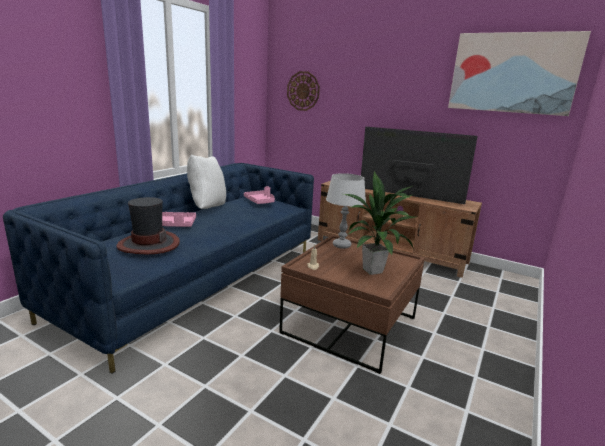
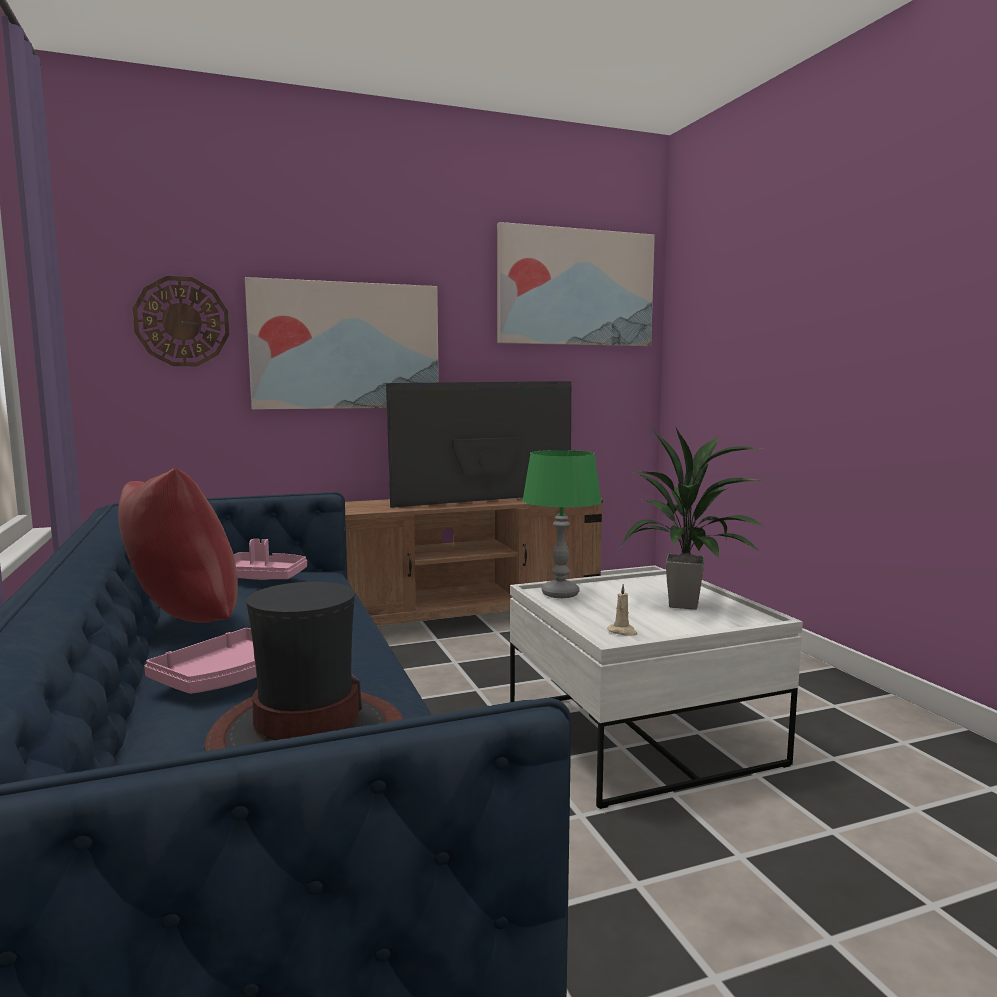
camera: 50 degrees left, 10 degrees down
white pillow [187,154,226,209] -> red pillow [118,467,238,623]
brown coffee table [279,235,425,374] -> white coffee table [510,569,803,809]
grey table lamp [326,173,366,249] -> green table lamp [522,450,602,598]
none -> picture [245,277,439,410]

